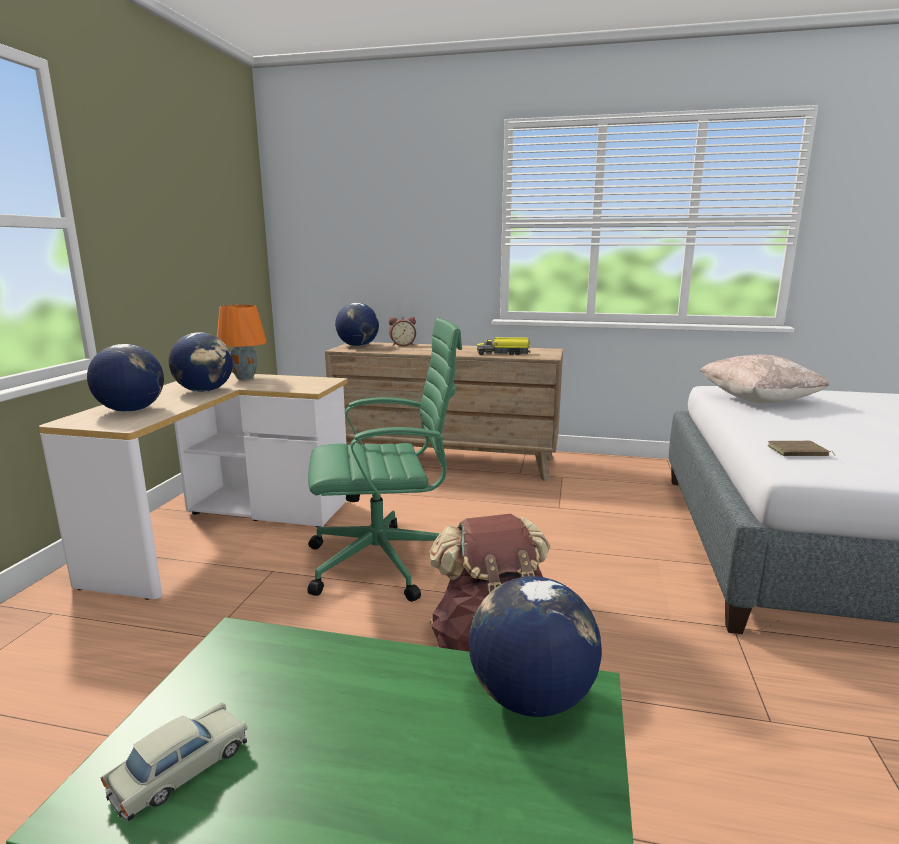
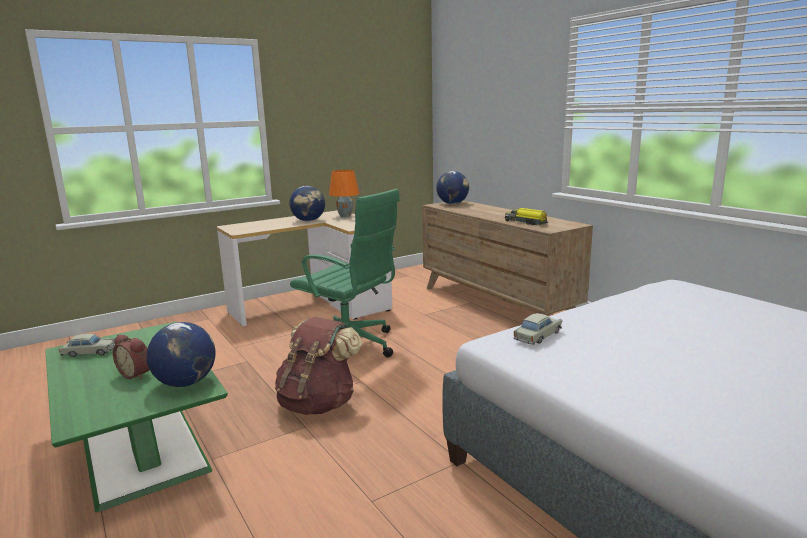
camera: 45 degrees right, 0 degrees up
globe [87,344,164,412] -> none
alarm clock [389,317,416,346] -> alarm clock moved to [113,334,150,380]
beige pillow [700,354,830,403] -> none
brown book [768,441,836,456] -> beige toy car [513,313,562,345]

